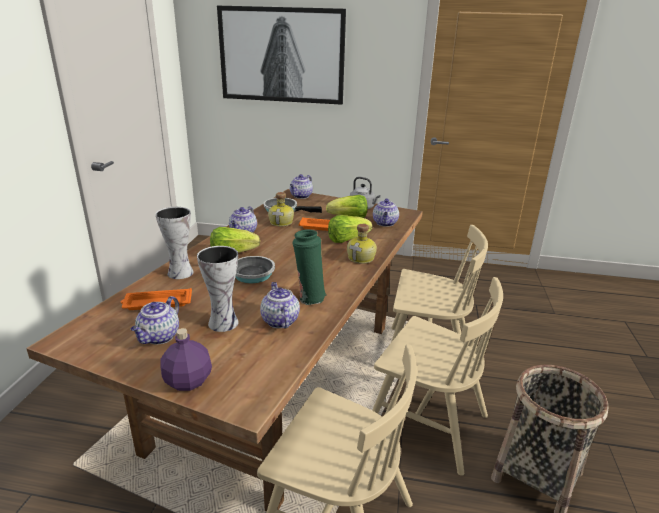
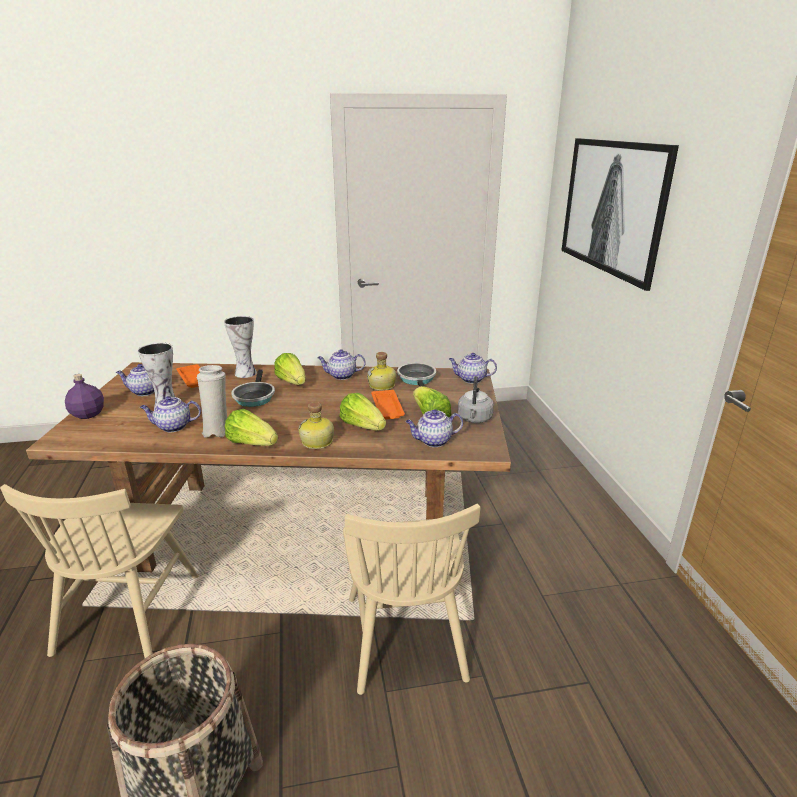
camera: 70 degrees right, 0 degrees up
teapot [260,282,300,328] -> teapot turned 150 degrees counterclockwise [140,396,201,432]
green vase [292,230,327,305] -> white vase [196,365,227,437]
beige chair [372,277,503,476] -> none
none -> lettuce [225,409,278,446]

